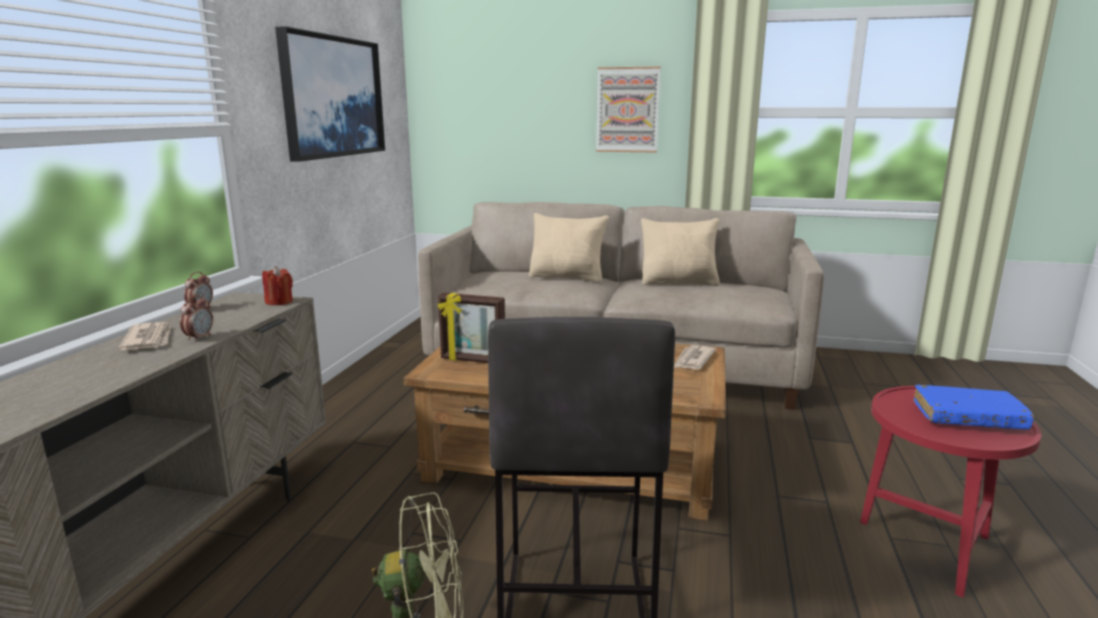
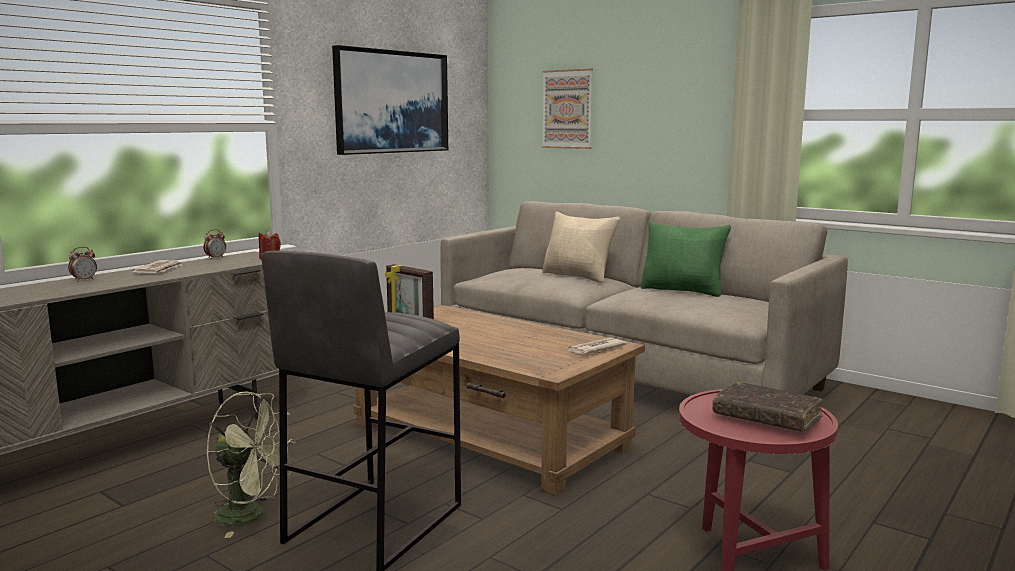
camera: 25 degrees right, 5 degrees down
alarm clock [180,295,213,342] -> alarm clock moved to [68,247,97,282]
picture [596,67,661,153] -> picture moved to [542,68,593,149]
beige pillow [641,218,720,286] -> green pillow [641,221,731,297]
blue book [913,385,1034,430] -> brown book [713,382,824,432]

